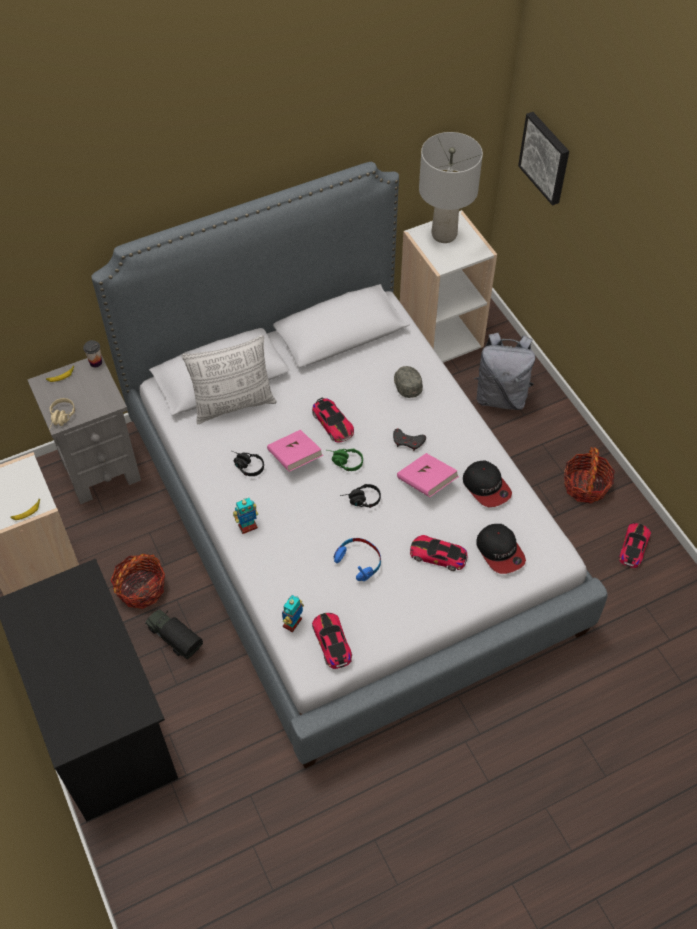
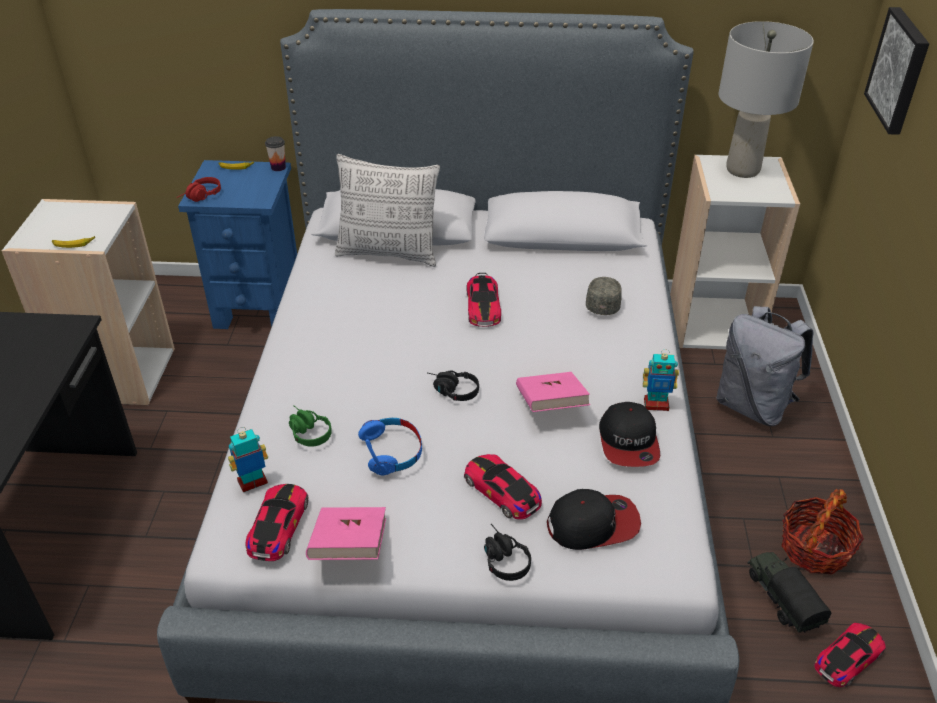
camera: 30 degrees right, 15 degrees down
grey nightstand [27,355,141,504] -> blue nightstand [178,160,297,329]
beige headphones [49,398,75,430] -> red headphones [177,177,221,202]
basket [110,554,165,609] -> none
toy truck [145,609,203,659] -> toy truck moved to [748,552,831,633]
black headphones [232,451,264,476] -> black headphones moved to [484,524,531,581]
toy robot [233,498,258,534] -> toy robot moved to [643,349,679,411]
pink book [267,430,323,472] -> pink book moved to [306,507,386,560]
green headphones [327,448,363,471] -> green headphones moved to [289,405,332,447]
grey game controller [393,428,426,451] -> none
cap [476,524,526,574] -> cap turned 105 degrees counterclockwise [547,489,641,550]

